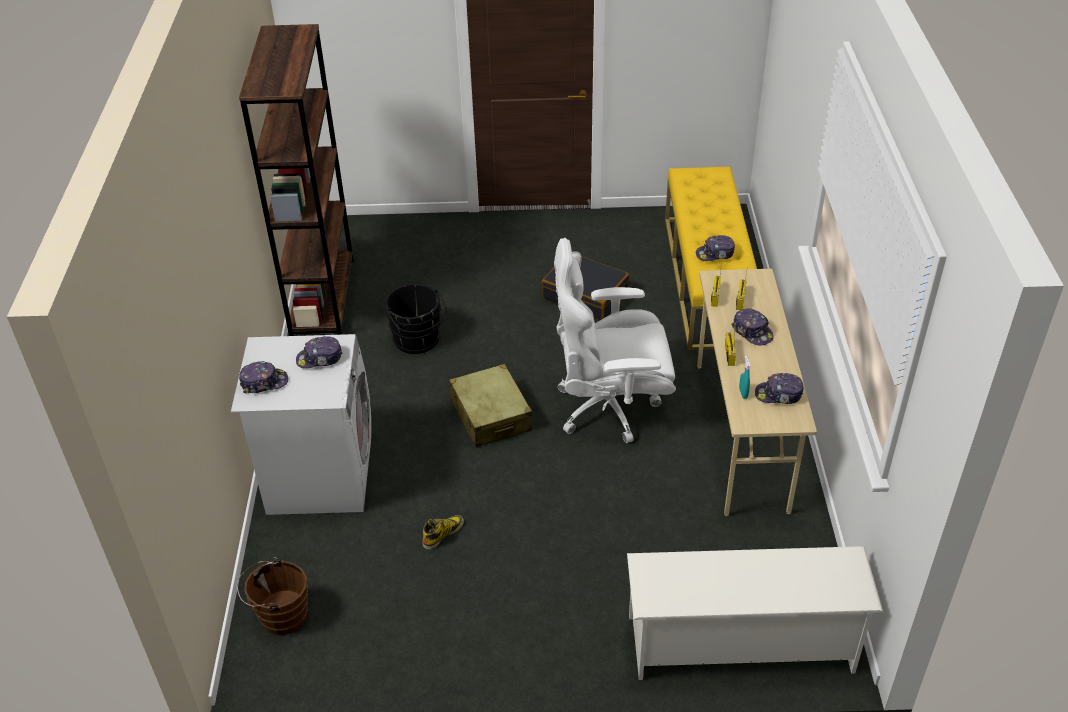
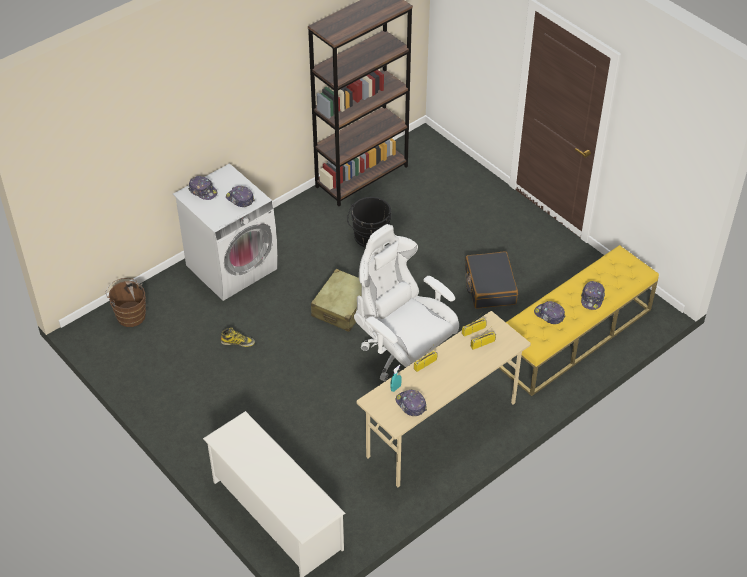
camera: 50 degrees right, 5 degrees up
cap [731,308,774,346] -> cap moved to [581,281,605,310]

